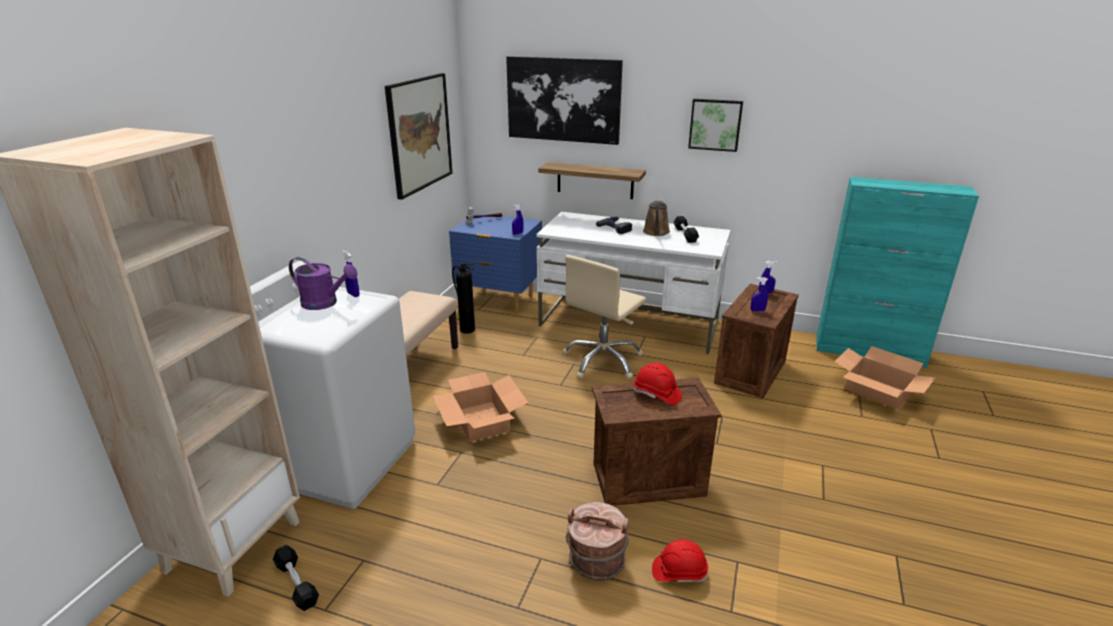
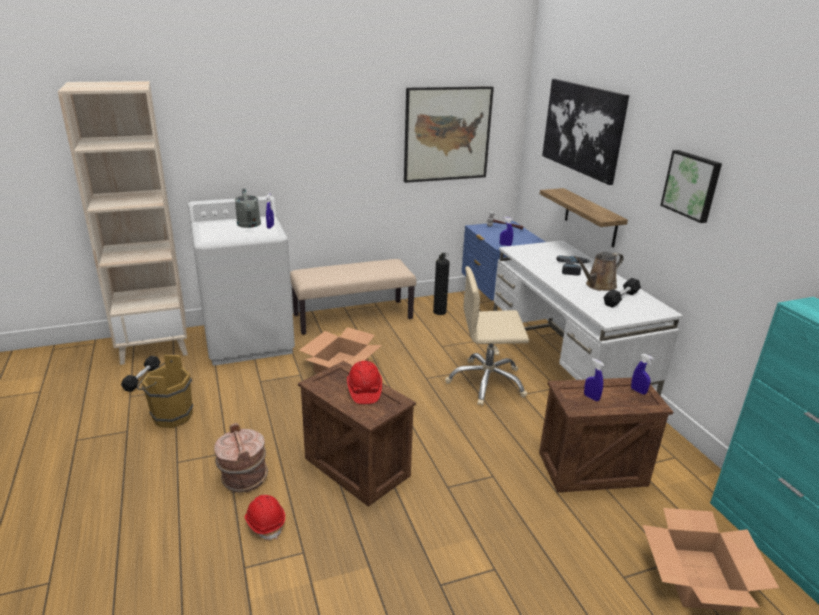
camera: 50 degrees right, 0 degrees up
purple watering can [289,257,357,310] -> grey watering can [234,189,261,228]
none -> brown bucket [137,354,193,428]

